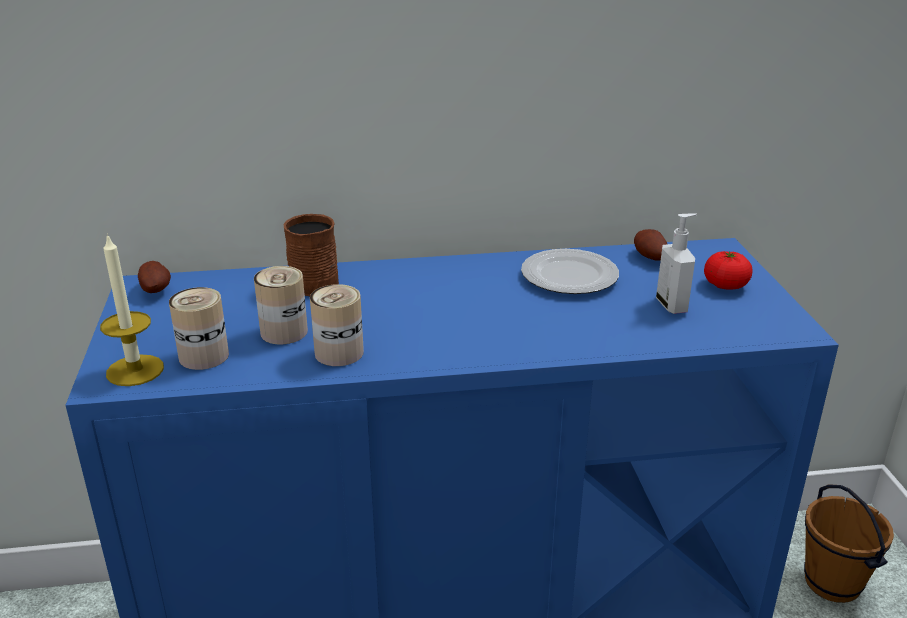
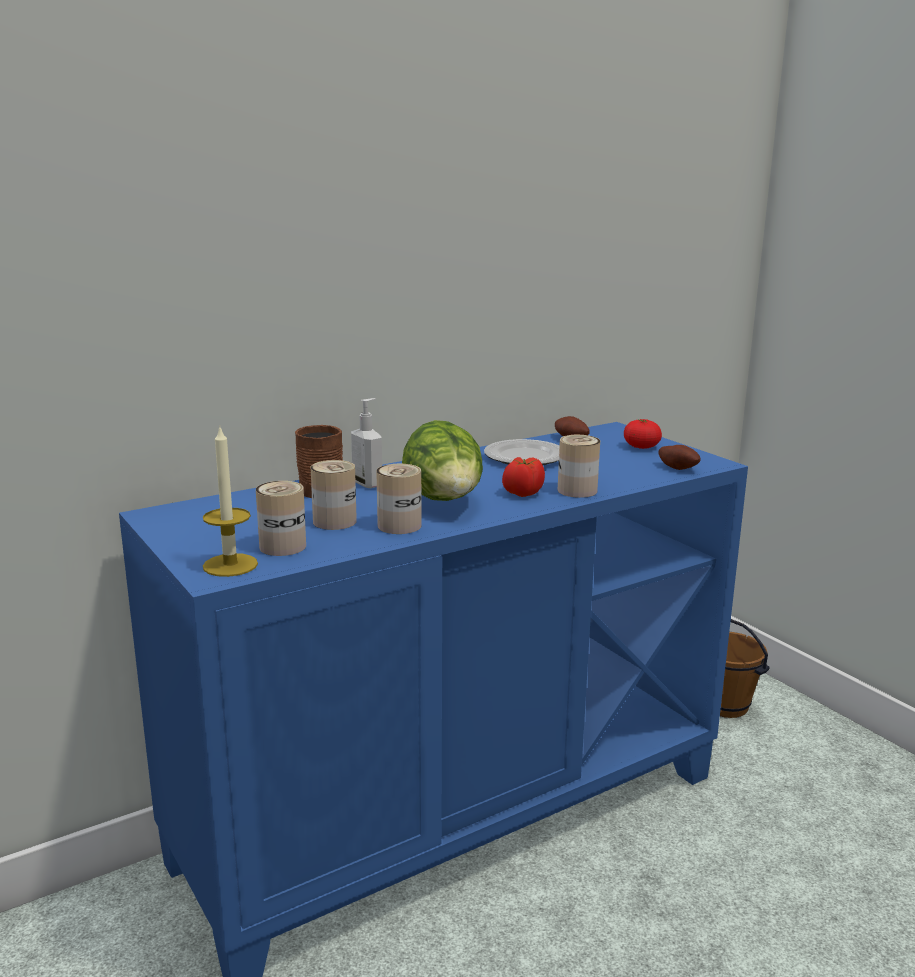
camera: 25 degrees left, 10 degrees down
potato [138,261,171,293] -> potato moved to [658,445,701,470]
soap dispenser [656,213,697,314] -> soap dispenser moved to [351,398,382,488]
none -> lettuce [402,420,483,501]
none -> tomato [502,457,545,497]
none -> can [558,435,600,498]

